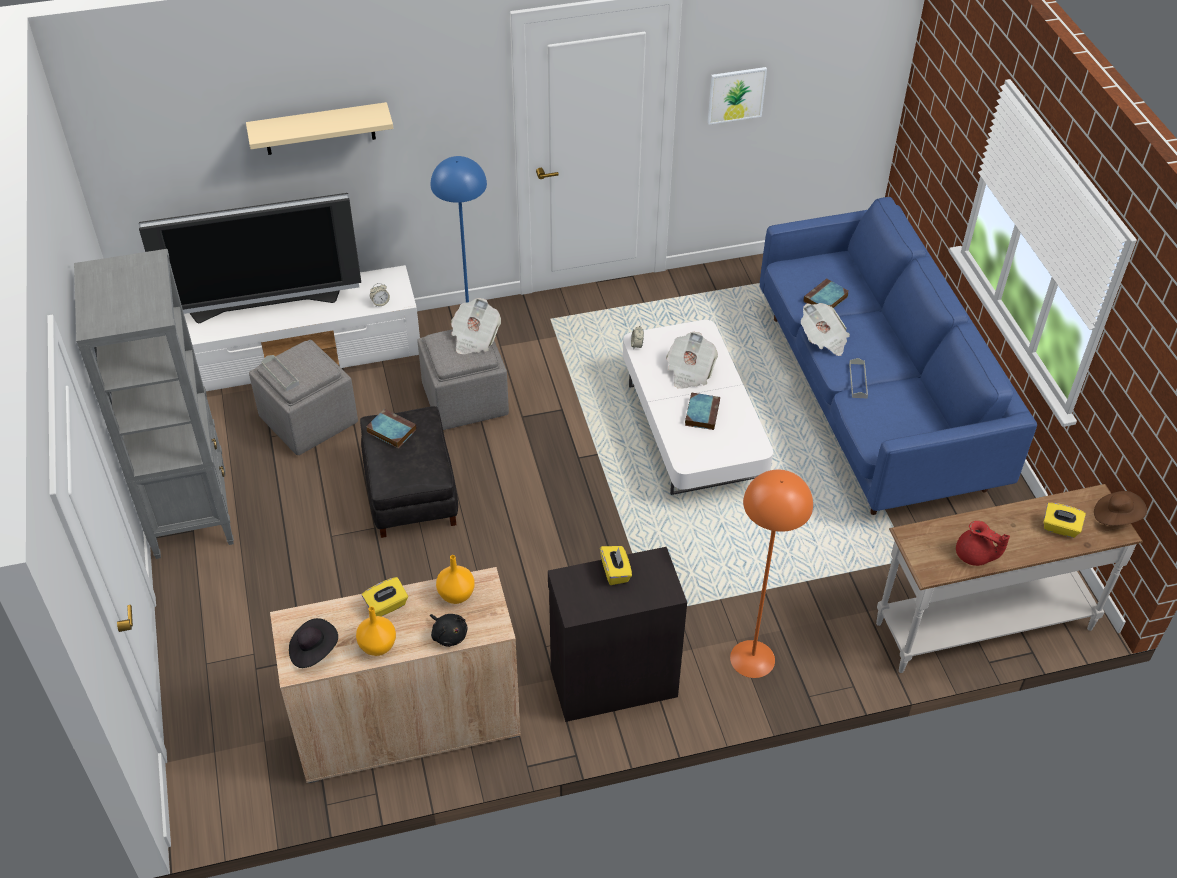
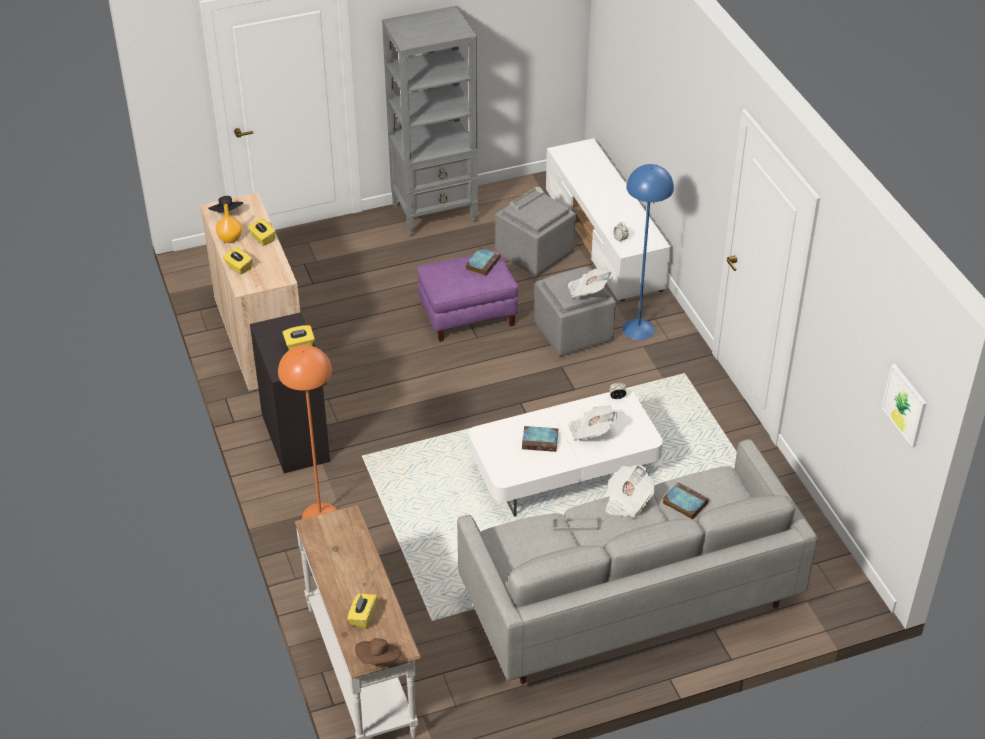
camera: 85 degrees right, 5 degrees down
television [139,193,361,323] -> none
beige shelf [246,102,393,155] -> none
black ottoman [360,406,458,538] -> purple ottoman [417,250,518,342]
black plush toy [430,614,468,647] -> yellow tissue box [223,247,253,275]
orange vase [436,555,475,604] -> none
picture [708,67,767,125] -> picture moved to [882,364,927,448]
blue sofa [760,197,1037,515] -> grey sofa [457,439,818,684]
red teapot [956,521,1010,566] -> none

